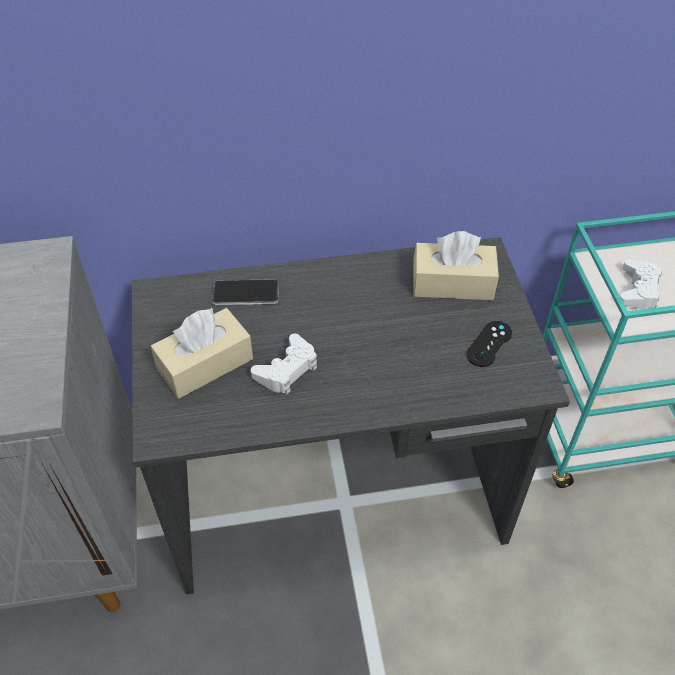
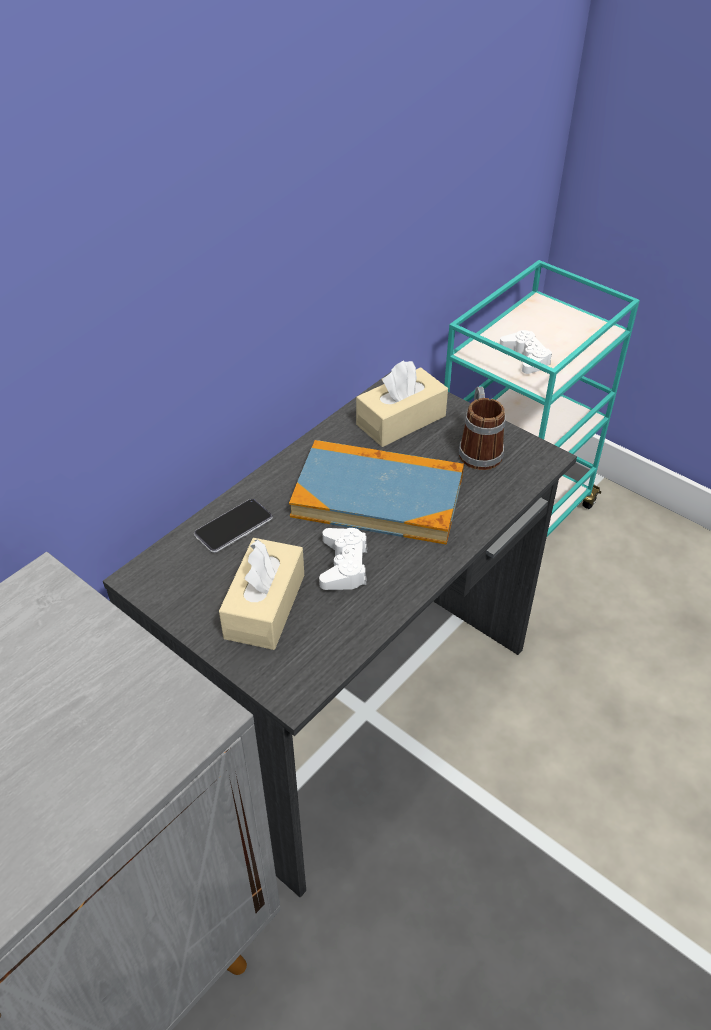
camera: 40 degrees left, 5 degrees down
black game controller [466,321,512,367] -> mug [459,387,506,470]
none -> book [289,440,464,545]

